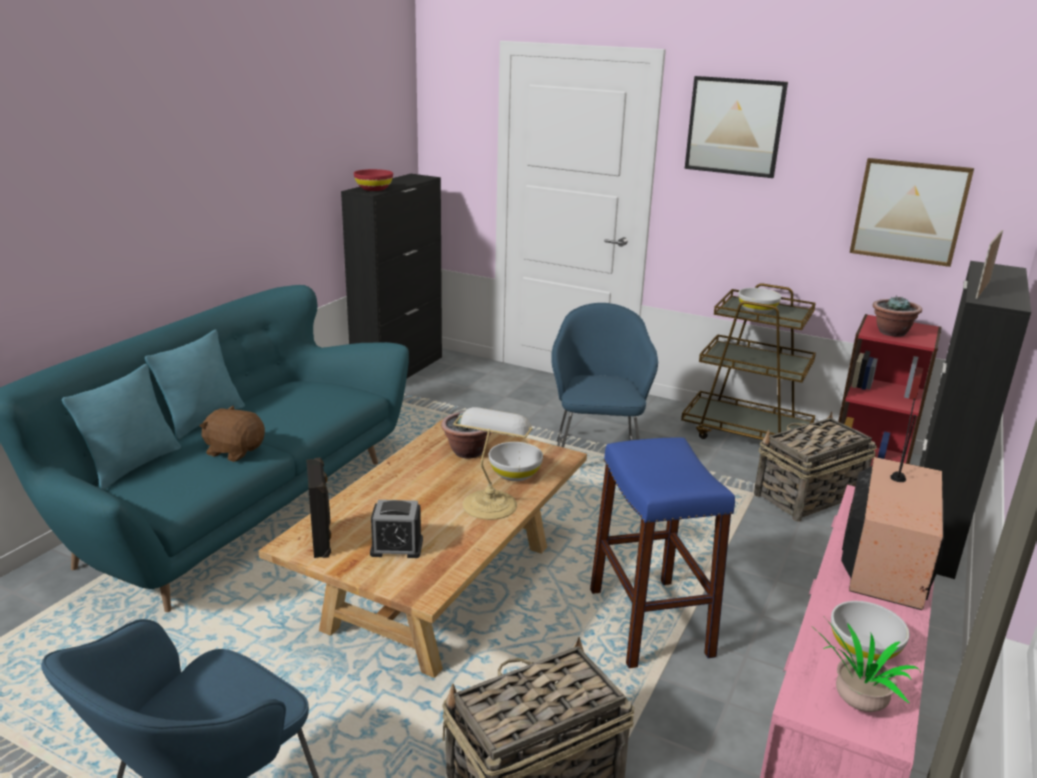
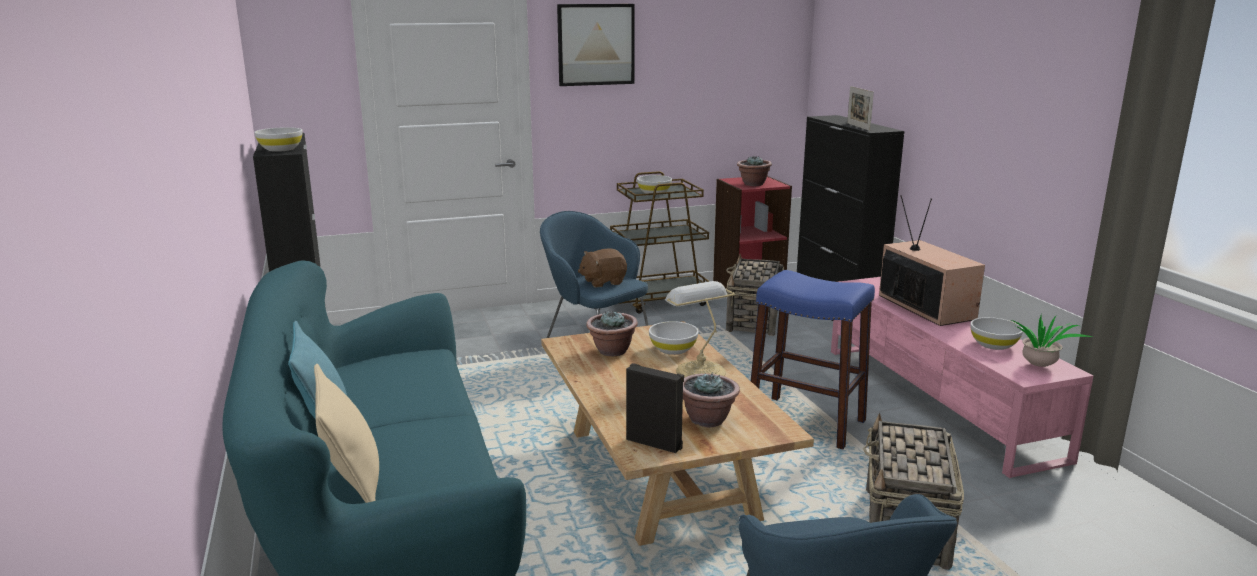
camera: 45 degrees left, 5 degrees down
turquoise pillow [62,364,181,490] -> beige pillow [314,364,379,503]
brown plush toy [199,406,265,462] -> brown plush toy moved to [578,249,627,288]
red bowl [354,169,393,191] -> white bowl [254,127,303,152]
alarm clock [370,500,423,558] -> potted plant [683,372,740,428]
picture [850,158,974,267] -> none

